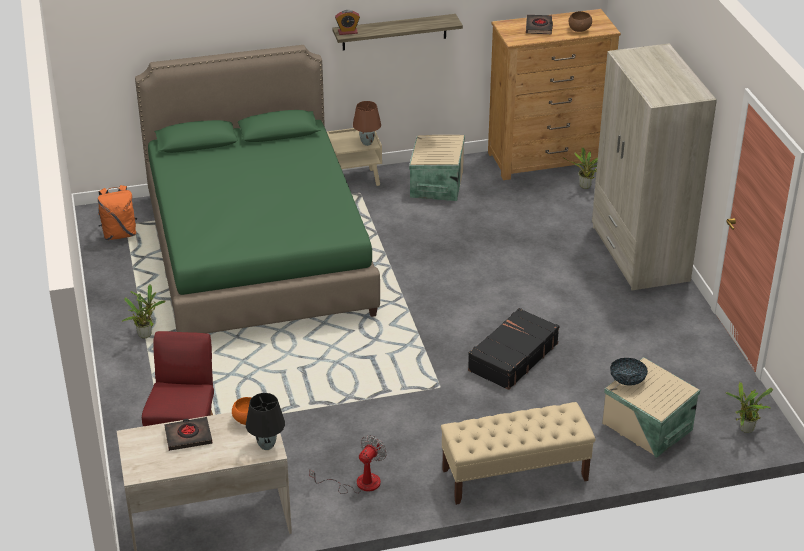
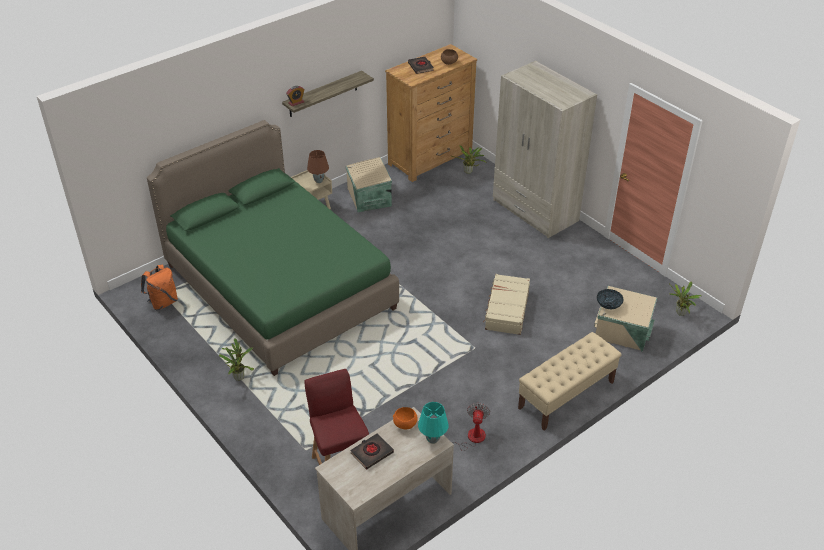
camera: 25 degrees left, 5 degrees up
black table lamp [246,393,285,450] -> turquoise table lamp [418,402,449,444]
black suitcase [468,308,560,390] -> beige suitcase [483,274,530,335]

